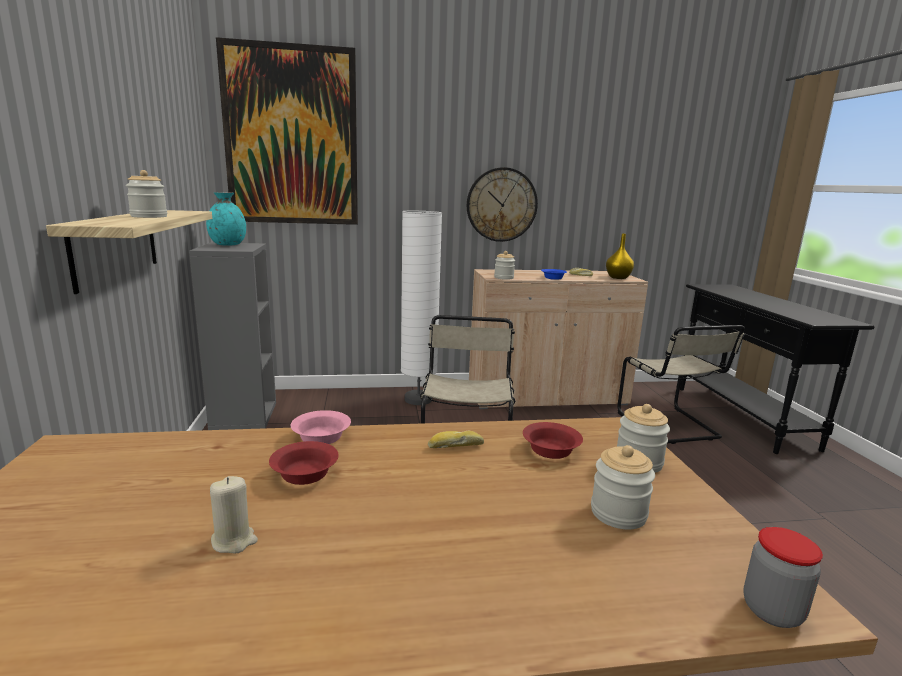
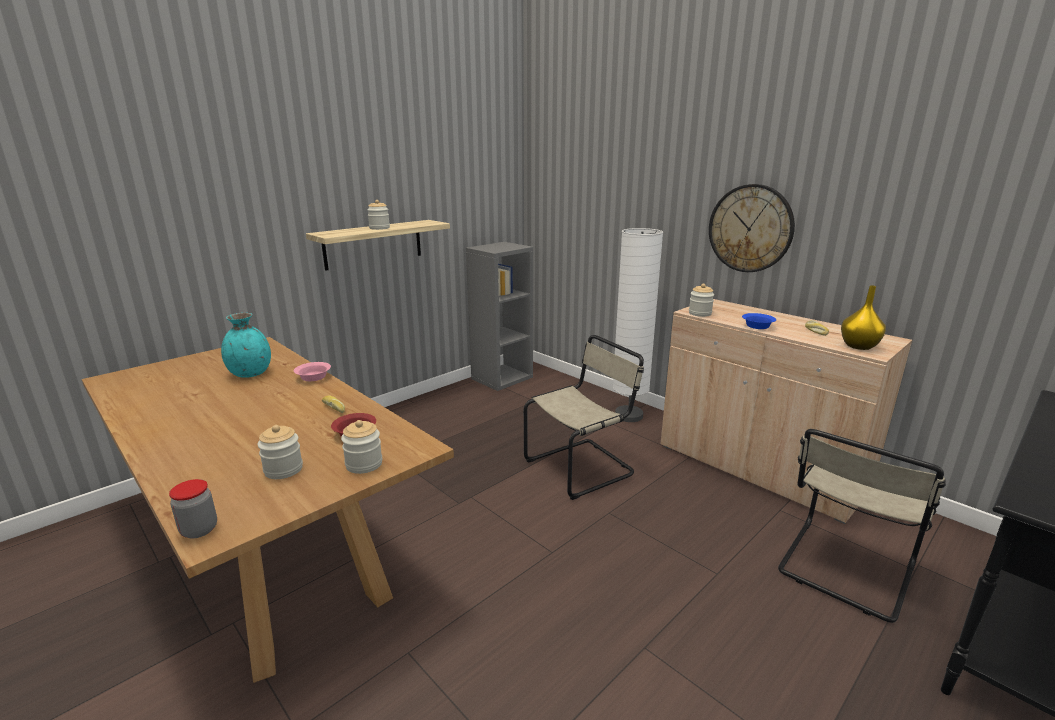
camera: 55 degrees right, 5 degrees up
turquoise vase [206,192,246,246] -> turquoise vase moved to [221,313,271,378]
beige candle [210,476,258,553] -> none
picture [216,37,358,225] -> none
red bowl [269,441,339,485] -> none

